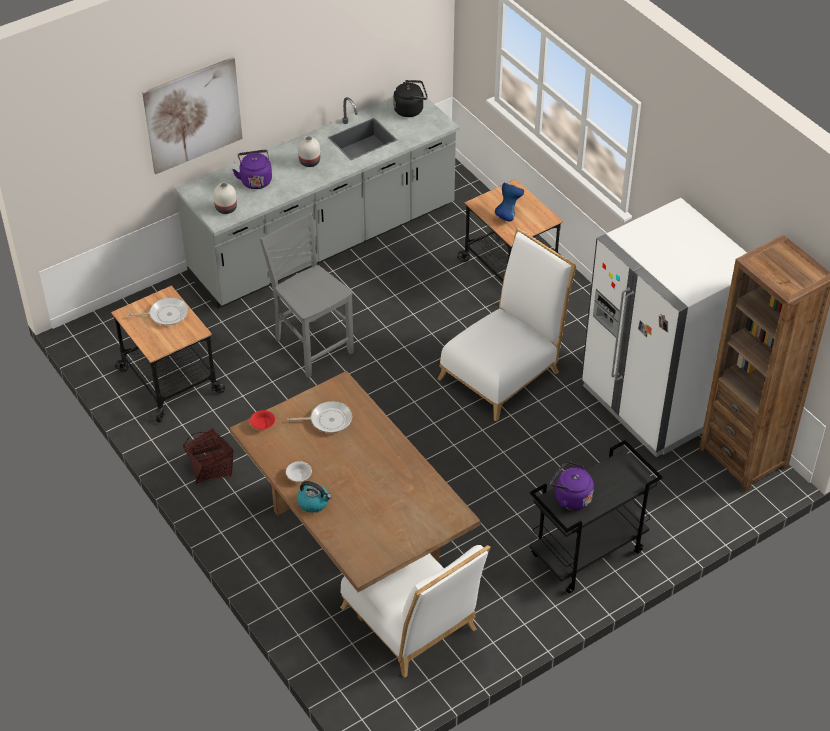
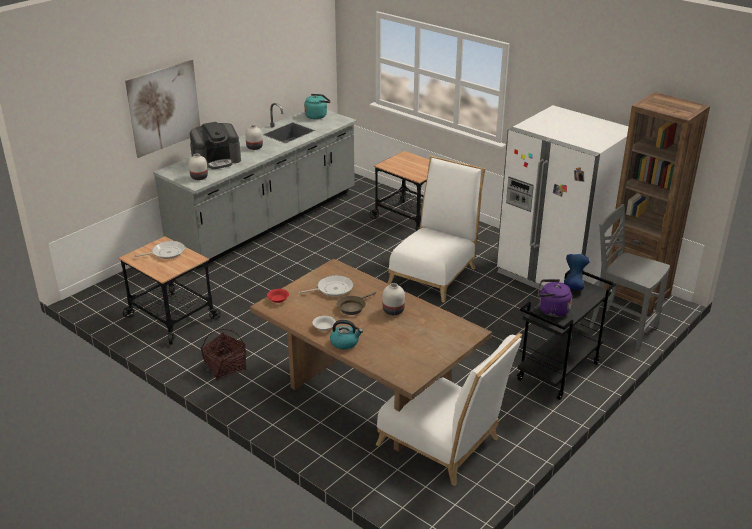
camera: 15 degrees left, 15 degrees down
purple kettle [232,150,272,189] -> coffee machine [190,122,241,170]
grey chair [260,213,354,378] -> grey chair moved to [589,204,670,350]
black kettle [393,80,428,117] -> turquoise kettle [304,94,330,119]
blue vase [495,183,524,221] -> blue vase moved to [564,254,590,290]
none -> brown frying pan [337,291,377,315]
none -> white vase [383,283,405,315]

